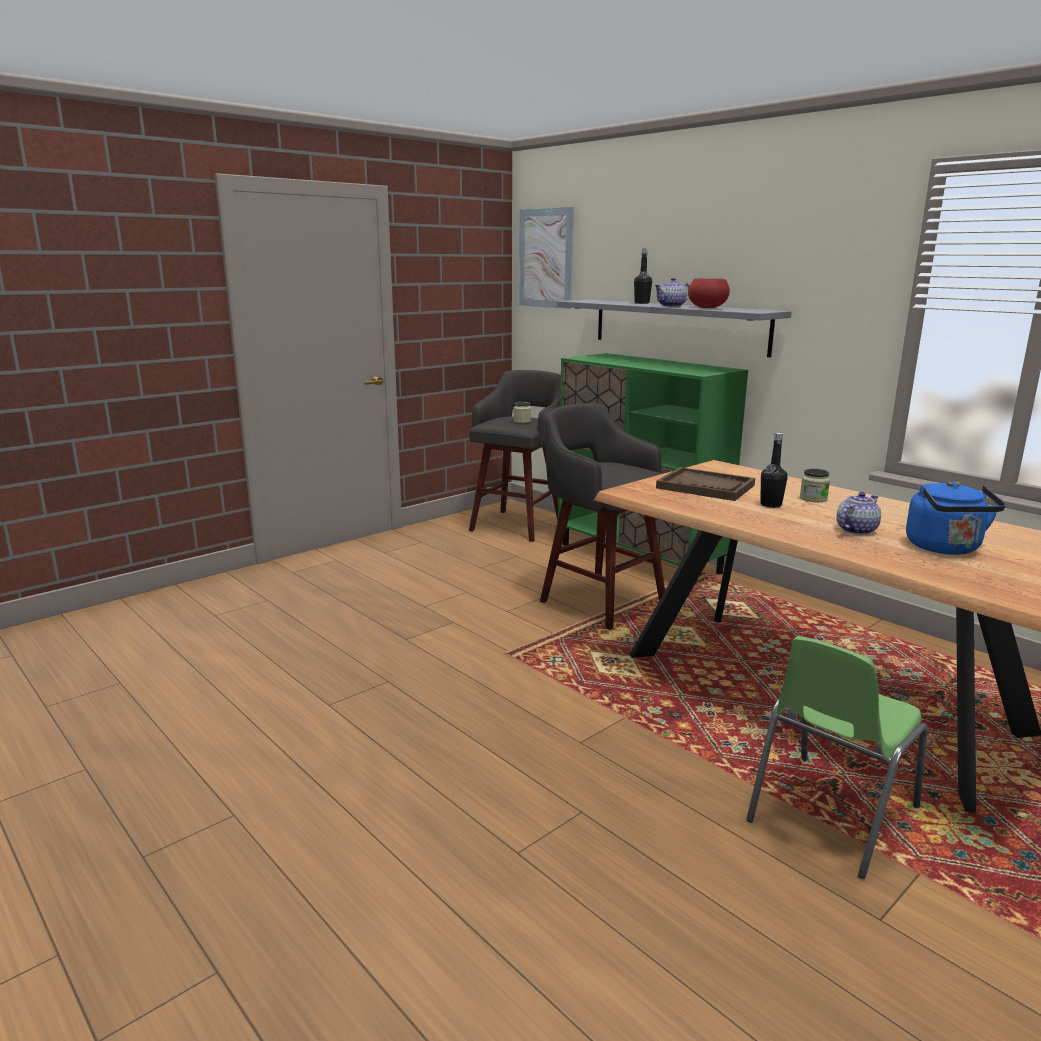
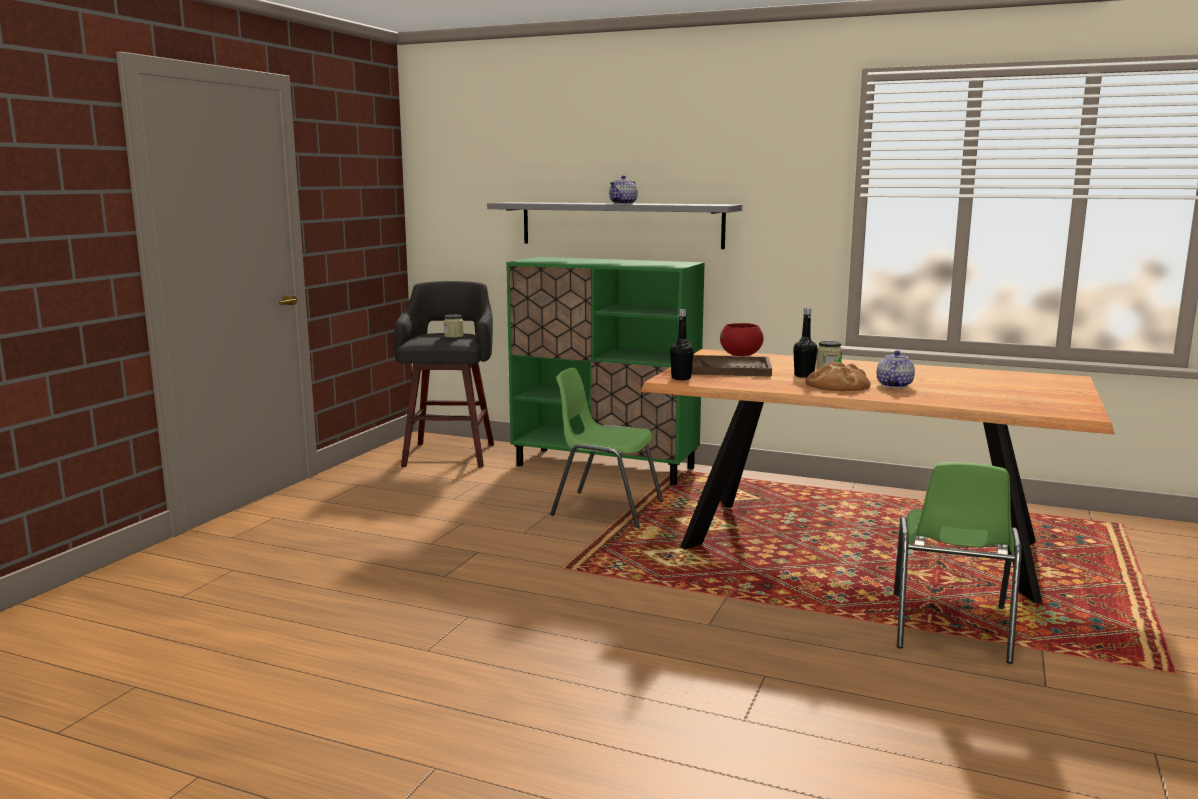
camera: 25 degrees left, 5 degrees down
picture [519,207,574,309] -> none
grey stool [540,403,665,630] -> green chair [550,368,663,528]
black bottle [634,249,652,304] -> black bottle moved to [670,309,694,380]
red bowl [688,278,730,308] -> red bowl moved to [720,323,764,356]
blue kettle [906,481,1006,555] -> none
none -> bread [805,361,871,391]

